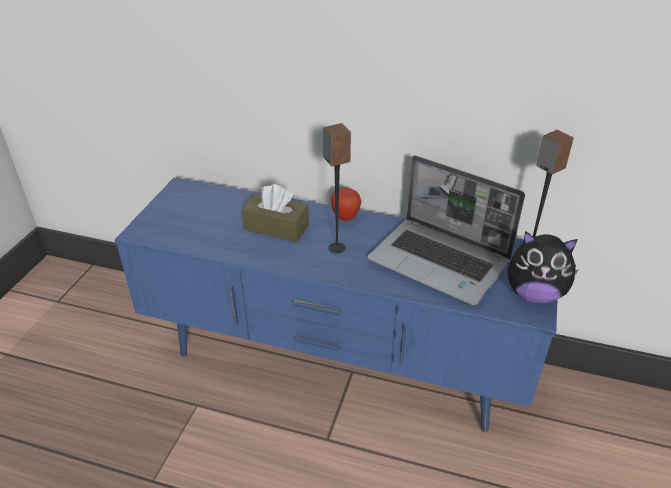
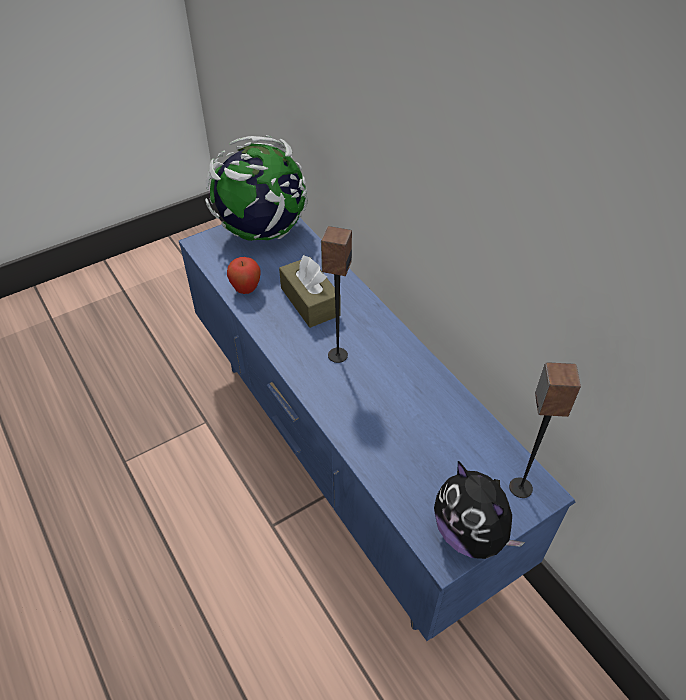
camera: 40 degrees right, 10 degrees up
apple [331,188,361,221] -> apple moved to [227,257,261,294]
laptop [367,155,525,305] -> none
none -> globe [205,135,308,241]

